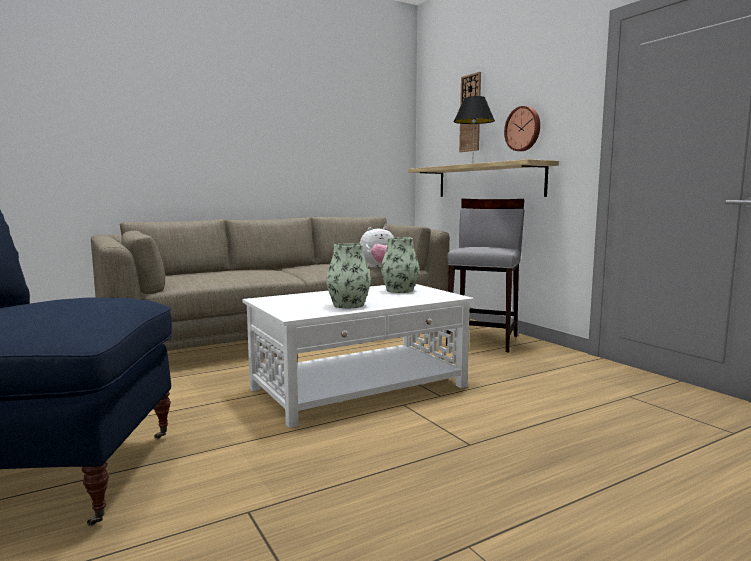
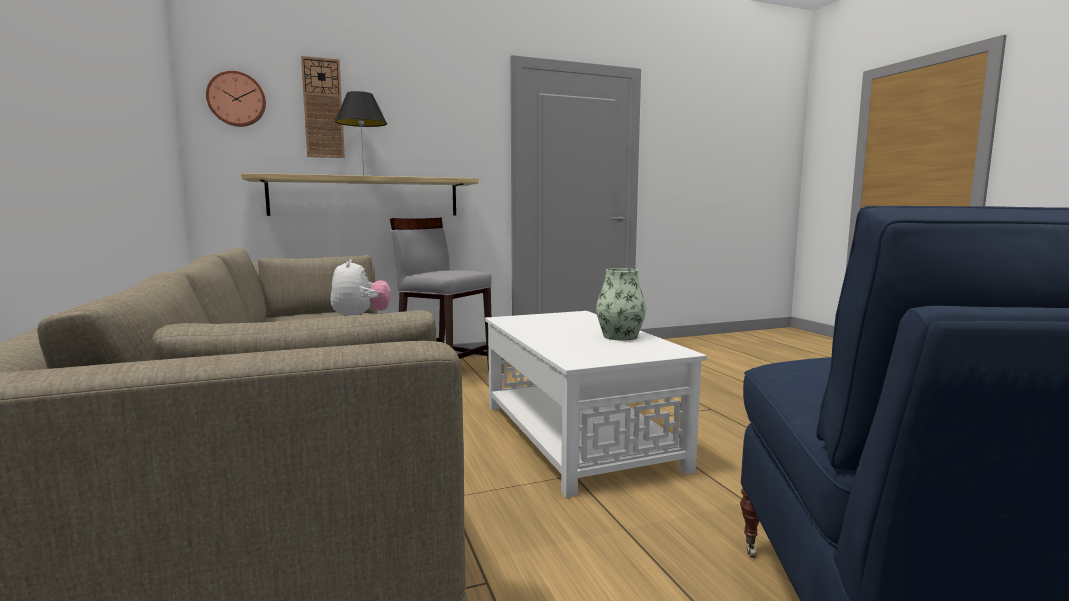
camera: 80 degrees left, 0 degrees up
vase [381,237,419,293] -> none
wall clock [504,106,540,151] -> wall clock moved to [206,71,266,127]

